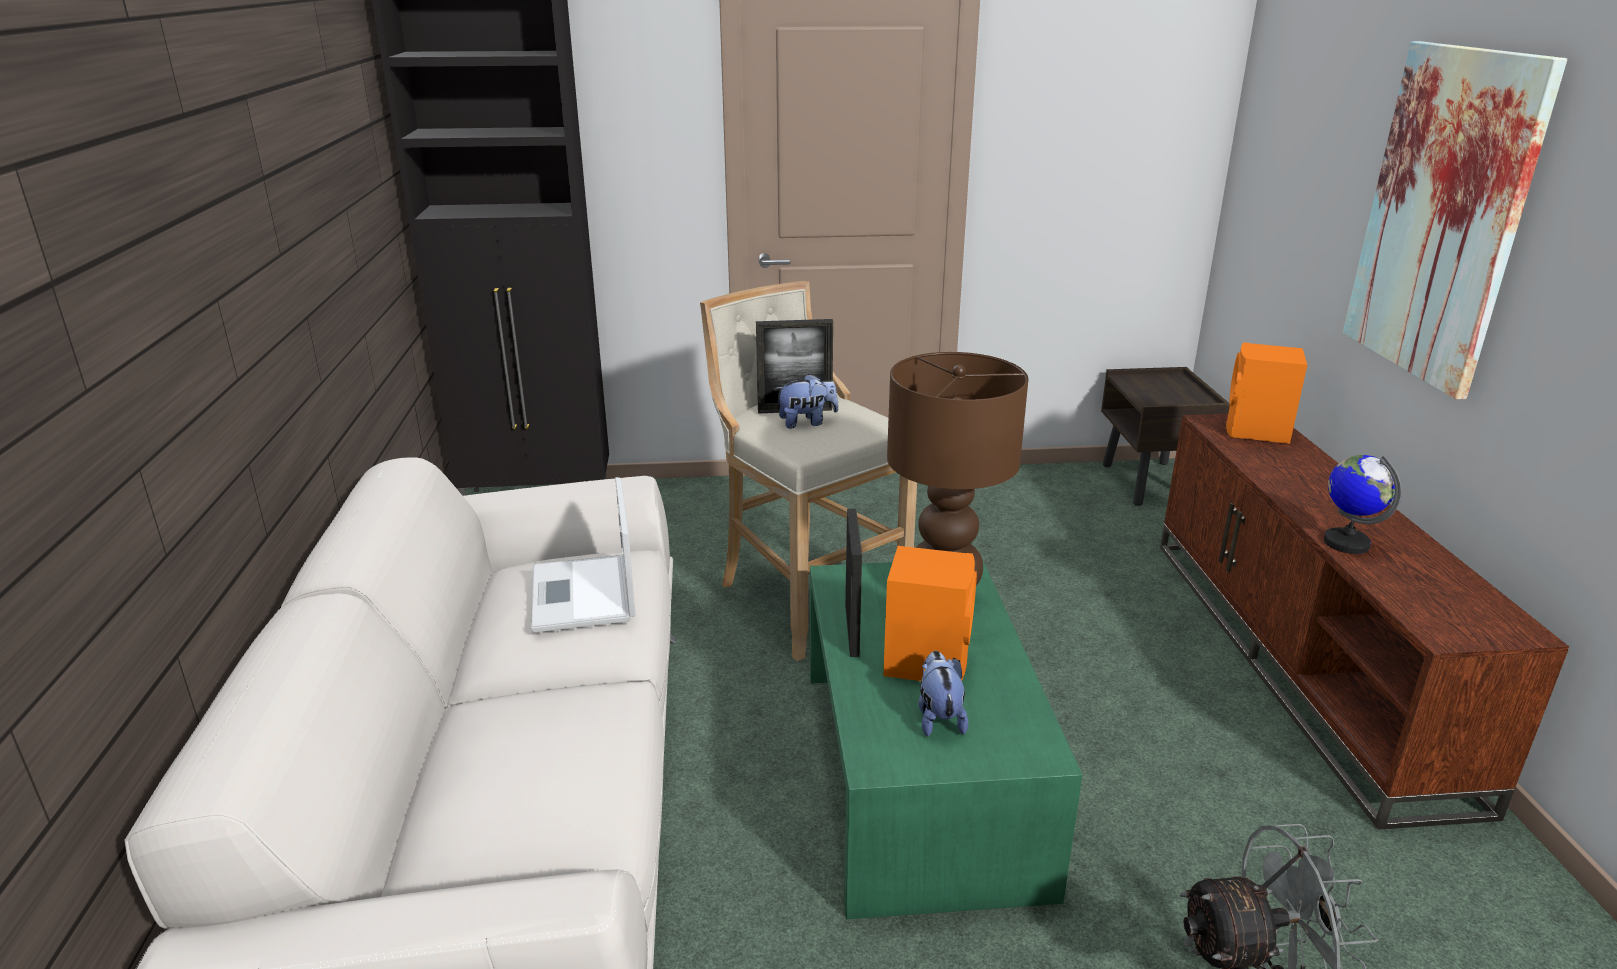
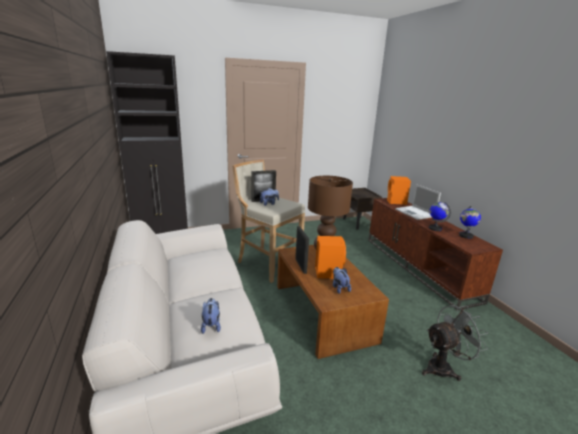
camera: 15 degrees left, 5 degrees down
laptop [531,477,636,633] -> laptop moved to [395,184,441,220]
green coffee table [810,559,1082,919] -> brown coffee table [277,245,389,359]
picture [1343,41,1567,400] -> none
none -> plush toy [201,298,221,334]
none -> globe [459,205,481,239]

